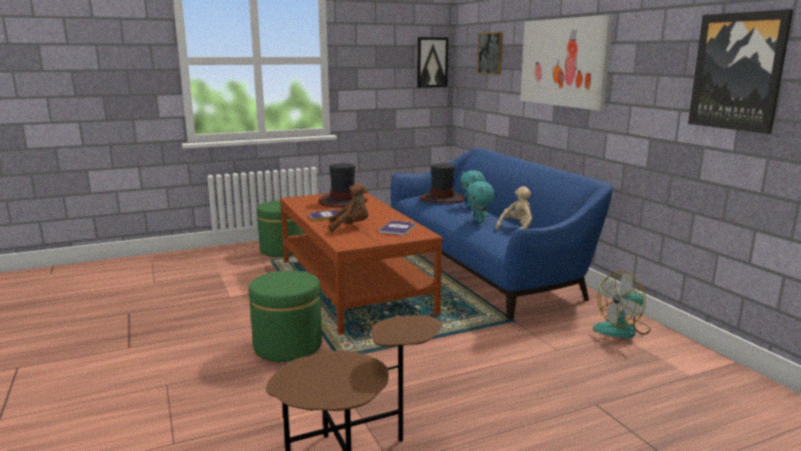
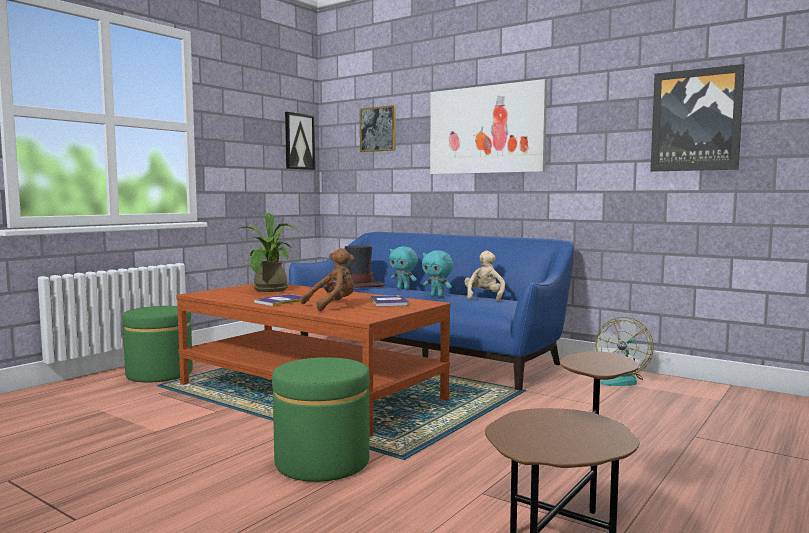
camera: 30 degrees left, 10 degrees down
hat [319,163,368,207] -> potted plant [235,213,300,292]

